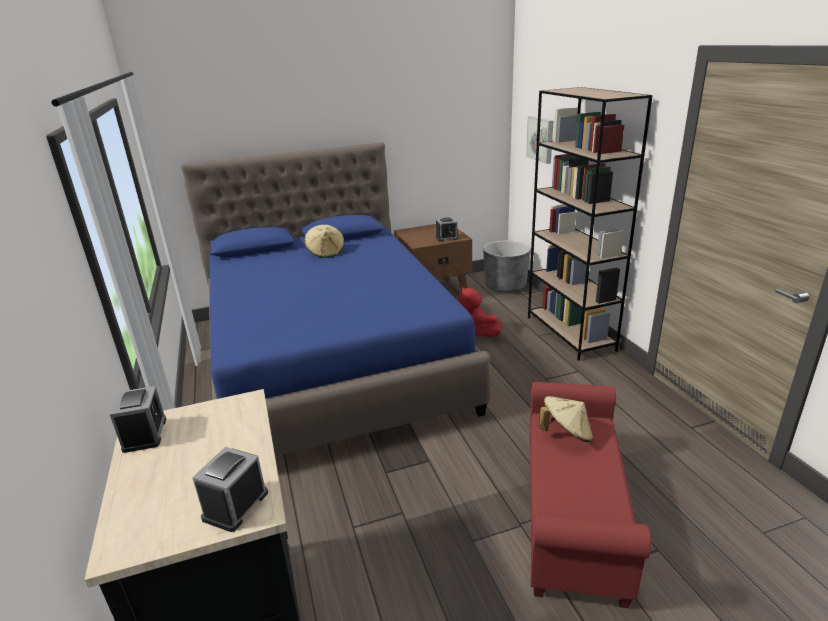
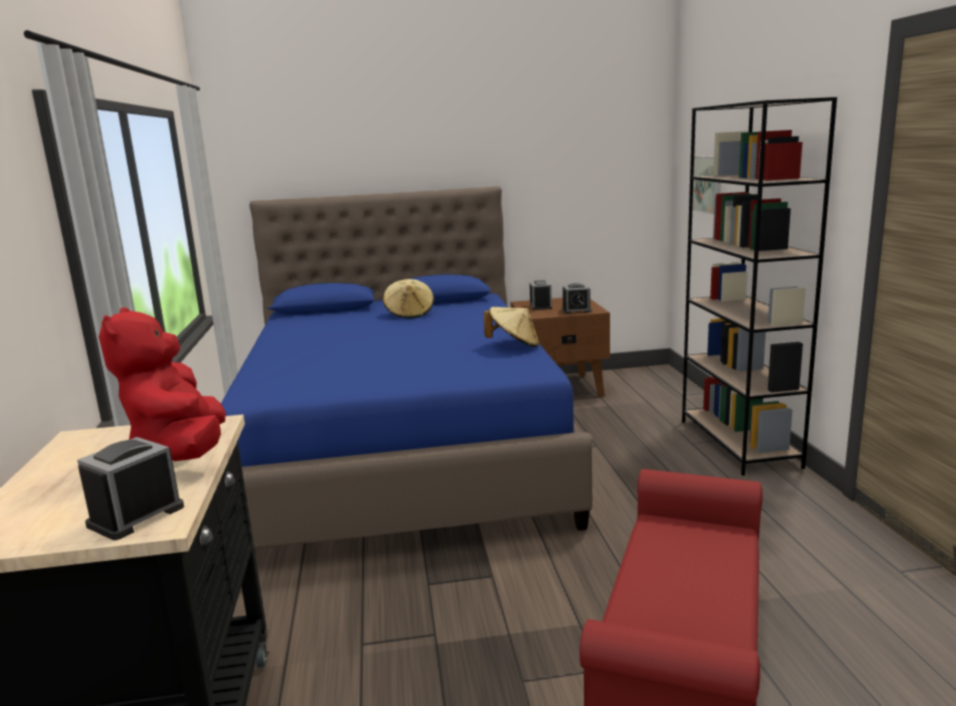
camera: 10 degrees right, 10 degrees down
alarm clock [110,386,166,453] -> alarm clock moved to [530,280,552,310]
red plush toy [458,286,502,337] -> red plush toy moved to [99,307,226,461]
grey planter [483,240,530,293] -> none
beige hat [539,396,593,442] -> beige hat moved to [484,307,539,347]

